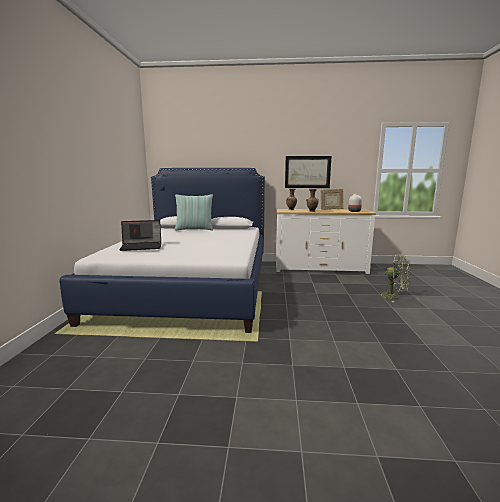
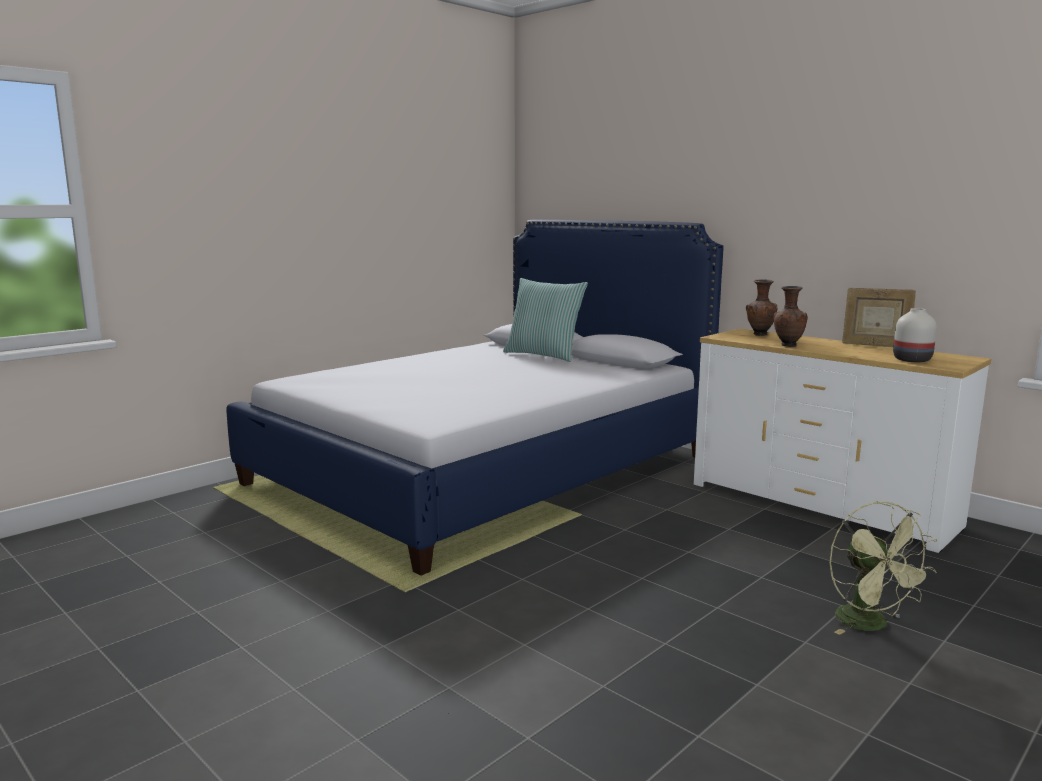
camera: 40 degrees right, 0 degrees up
laptop [119,220,161,251] -> none
picture [285,156,331,188] -> none

